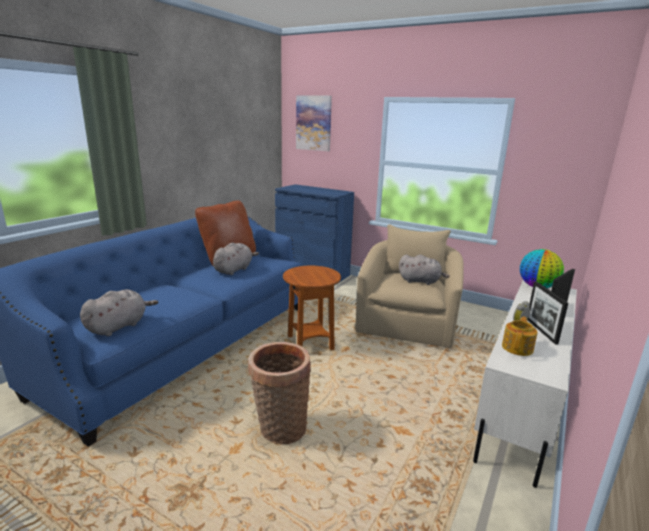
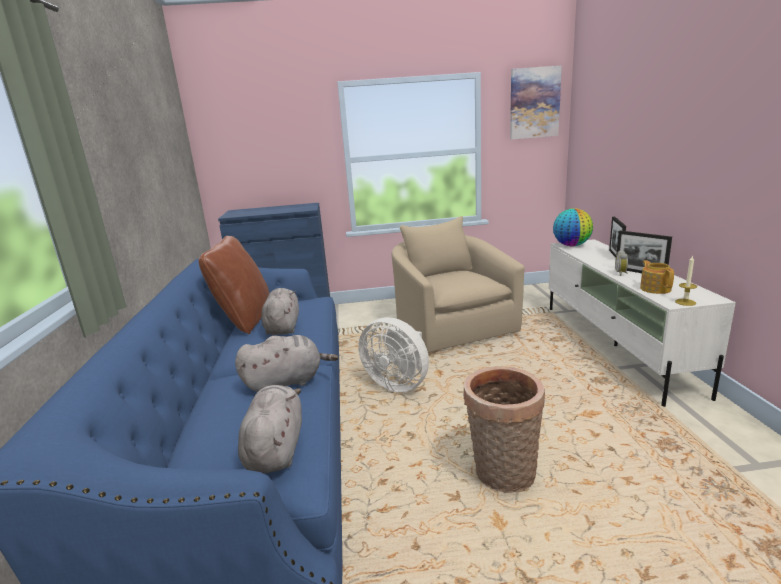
camera: 35 degrees left, 0 degrees up
brown side table [283,266,341,350] -> white fan [358,317,429,392]
picture [296,95,332,151] -> picture moved to [510,66,562,140]
grey plush toy [399,255,450,285] -> grey plush toy moved to [235,335,338,392]
none -> candle [675,255,697,306]

